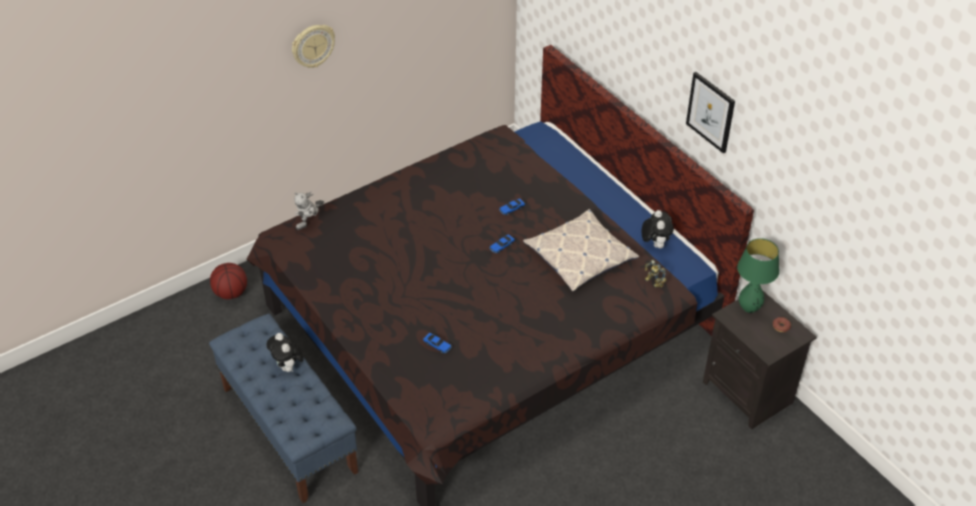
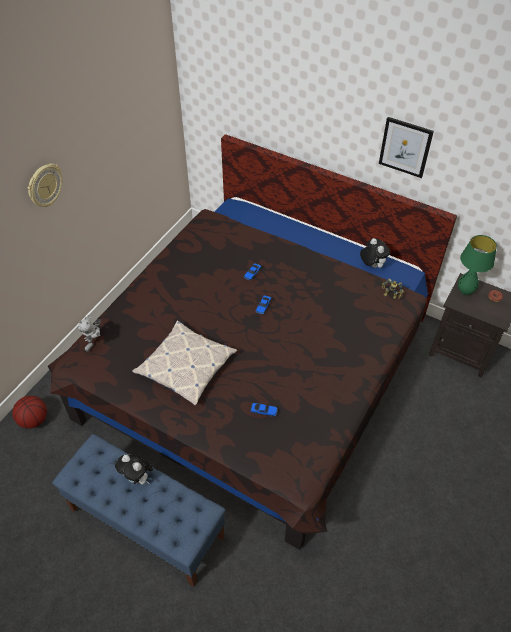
camera: 25 degrees left, 5 degrees up
pillow [523,209,639,292] -> pillow moved to [132,321,237,406]

